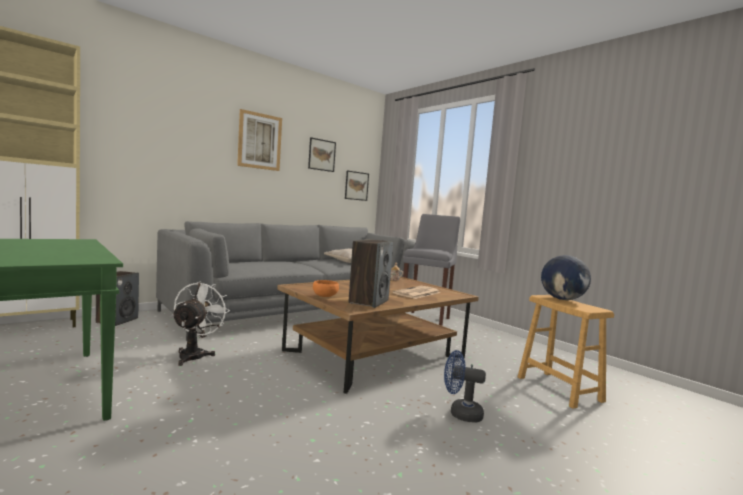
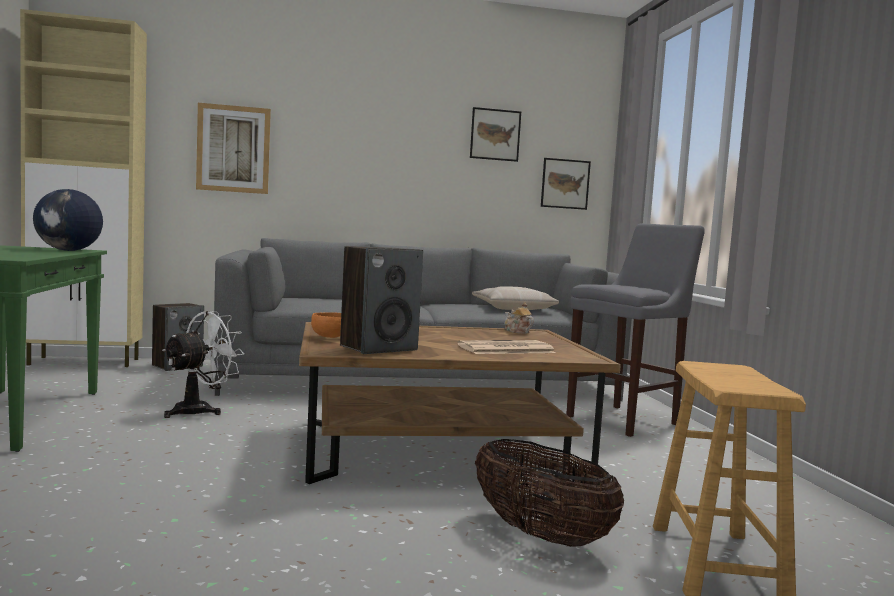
camera: 30 degrees right, 0 degrees up
picture [237,109,282,171] -> picture moved to [196,103,271,194]
blue fan [444,350,486,423] -> none
globe [541,255,591,300] -> globe moved to [33,189,103,251]
none -> basket [475,439,624,547]

